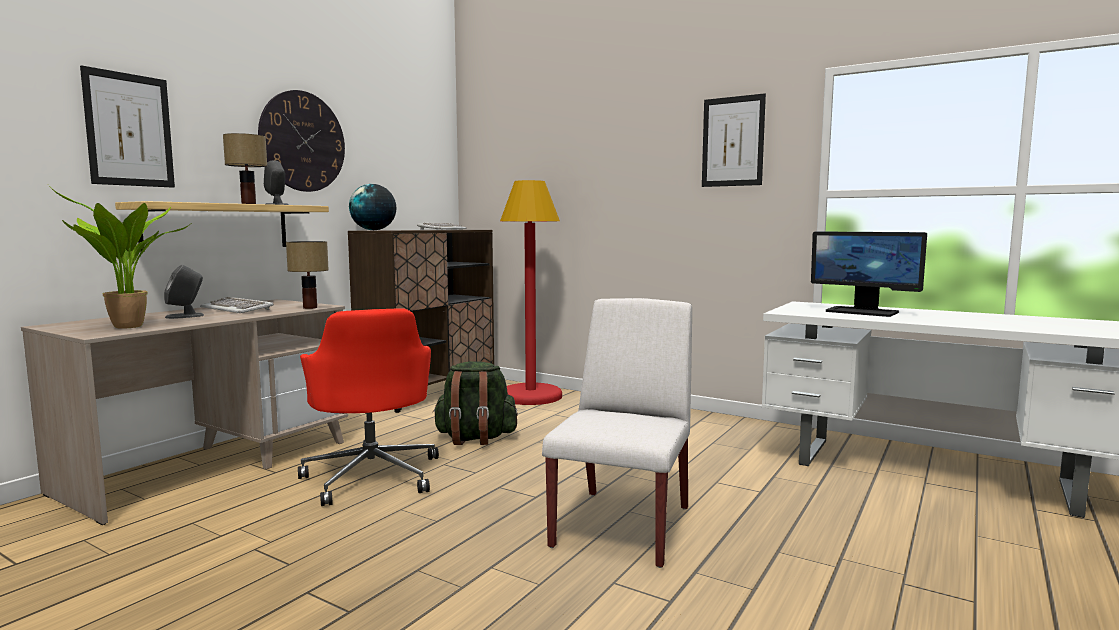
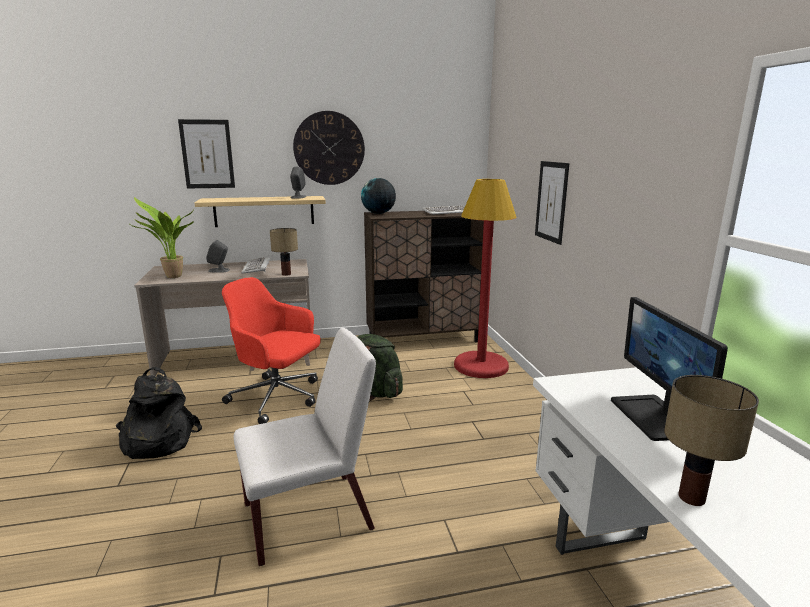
camera: 45 degrees right, 10 degrees up
table lamp [223,133,267,204] -> table lamp moved to [664,375,759,506]
red office chair [298,309,439,506] -> red office chair turned 90 degrees clockwise [222,277,321,424]
picture [702,93,766,187] -> picture moved to [535,161,569,245]
none -> black backpack [116,367,202,459]

